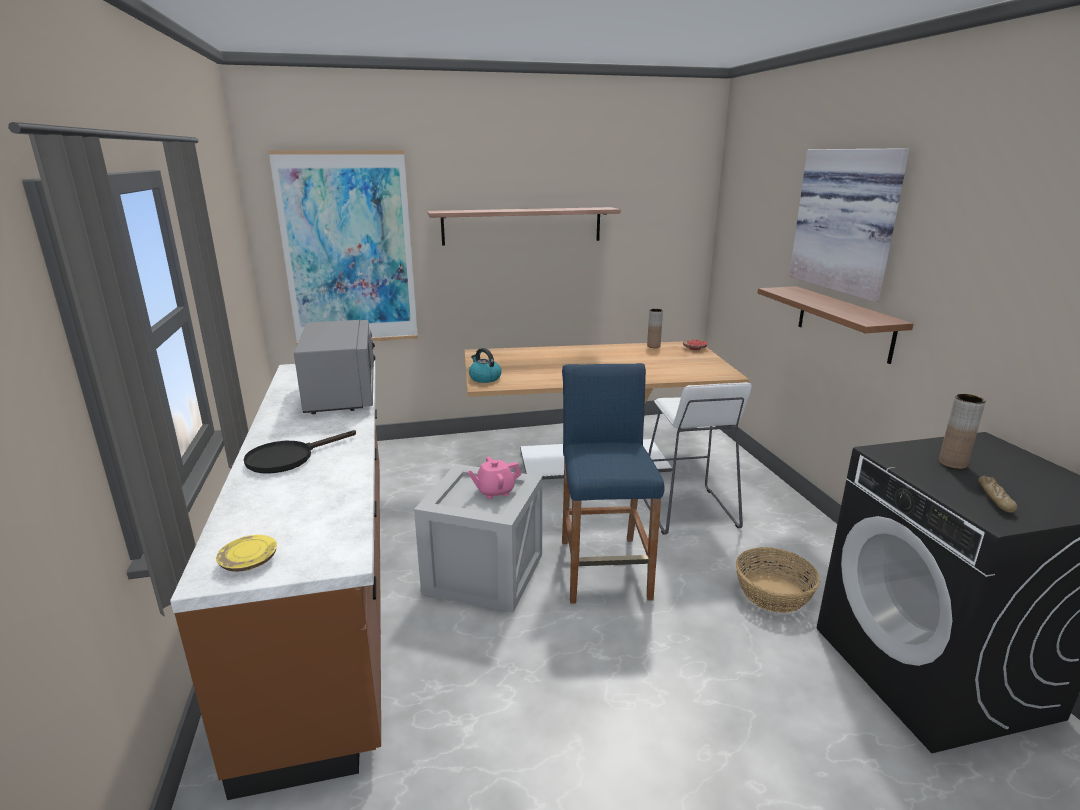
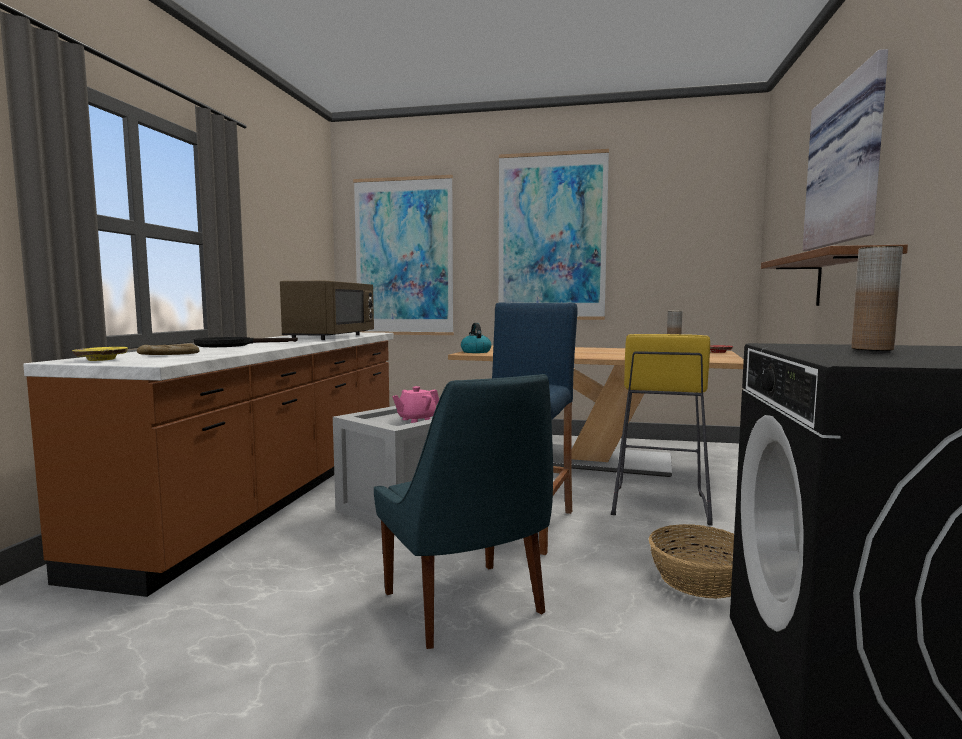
camera: 25 degrees right, 15 degrees down
grey microwave [294,320,376,414] -> brown microwave [280,281,374,340]
shelf [427,207,621,246] -> picture [499,149,609,320]
pink teapot [467,457,521,499] -> pink teapot turned 45 degrees counterclockwise [392,386,439,423]
white stool [644,382,752,535] -> yellow stool [611,334,713,525]
bread [978,476,1017,513] -> bread moved to [137,344,200,355]
none -> blue chair [374,374,553,649]

